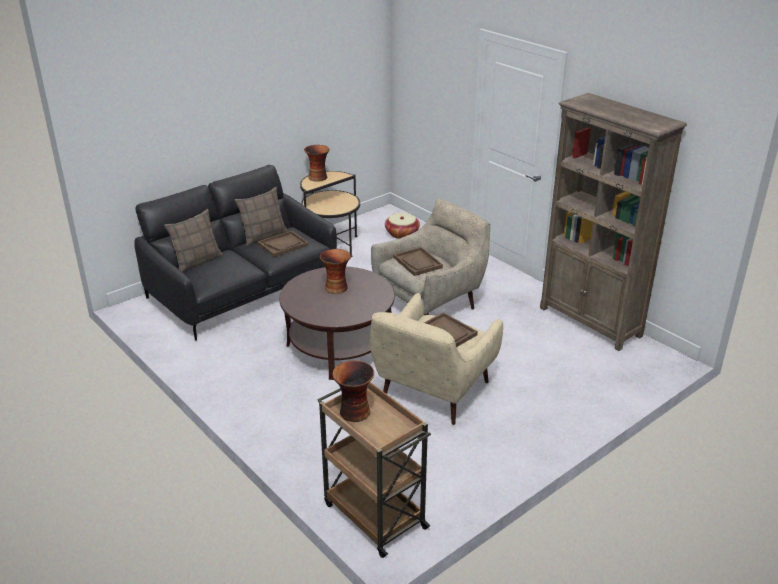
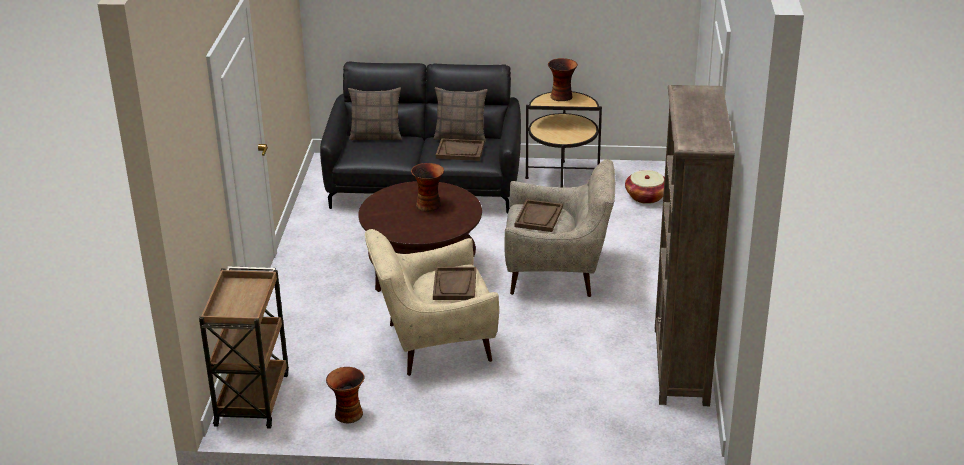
camera: 45 degrees right, 0 degrees up
vase [332,360,374,422] -> vase moved to [326,367,364,423]

